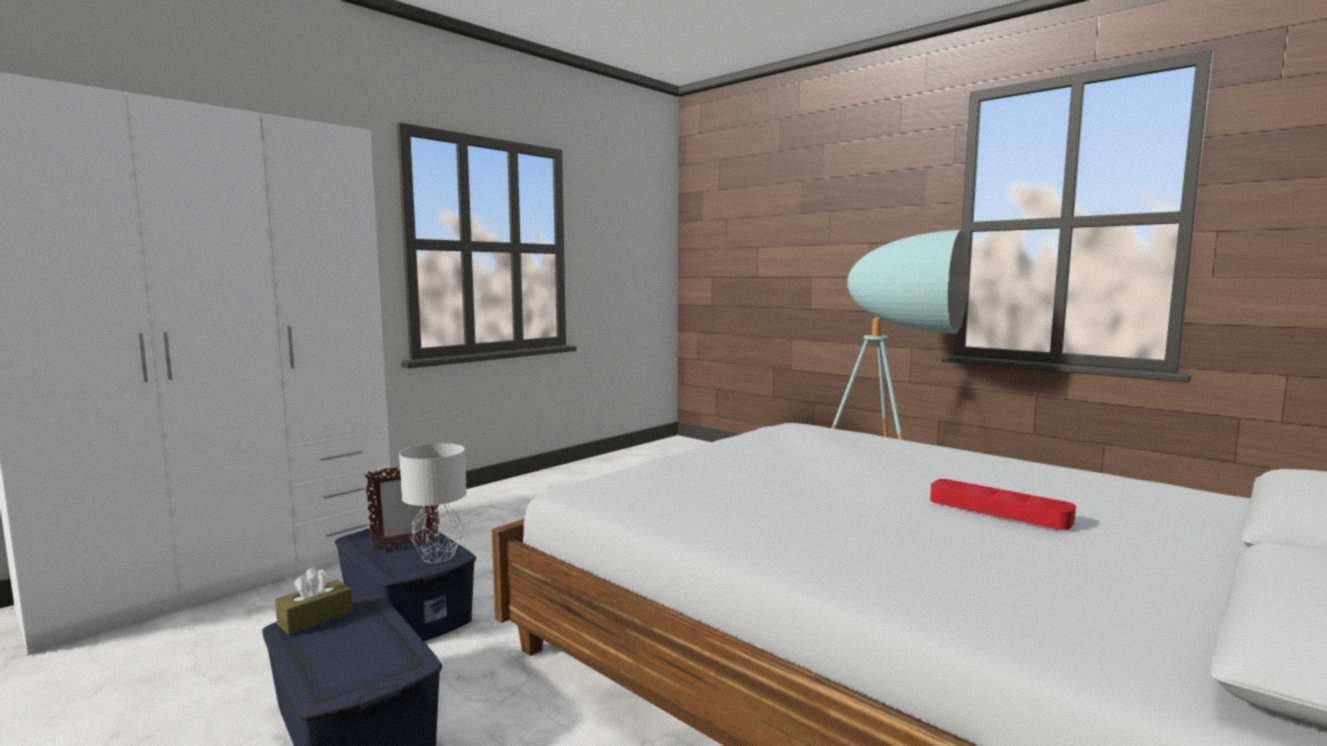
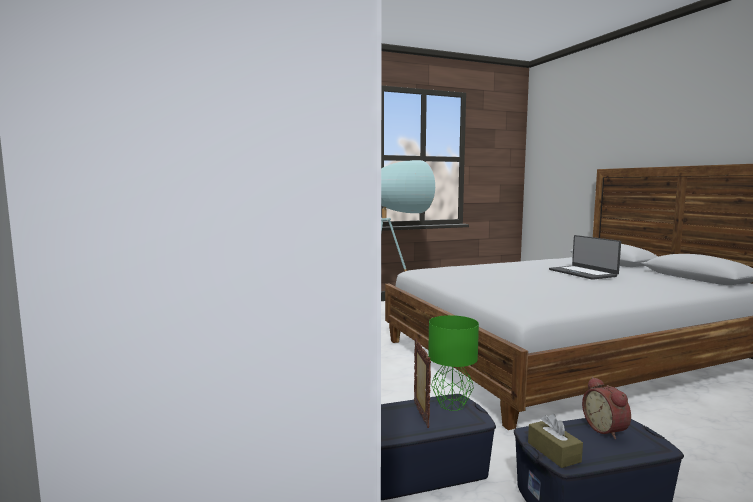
camera: 65 degrees left, 0 degrees up
grey table lamp [399,443,467,563] -> green table lamp [428,315,479,411]
red tray [930,479,1076,530] -> laptop [549,235,621,280]
none -> alarm clock [582,377,631,440]

